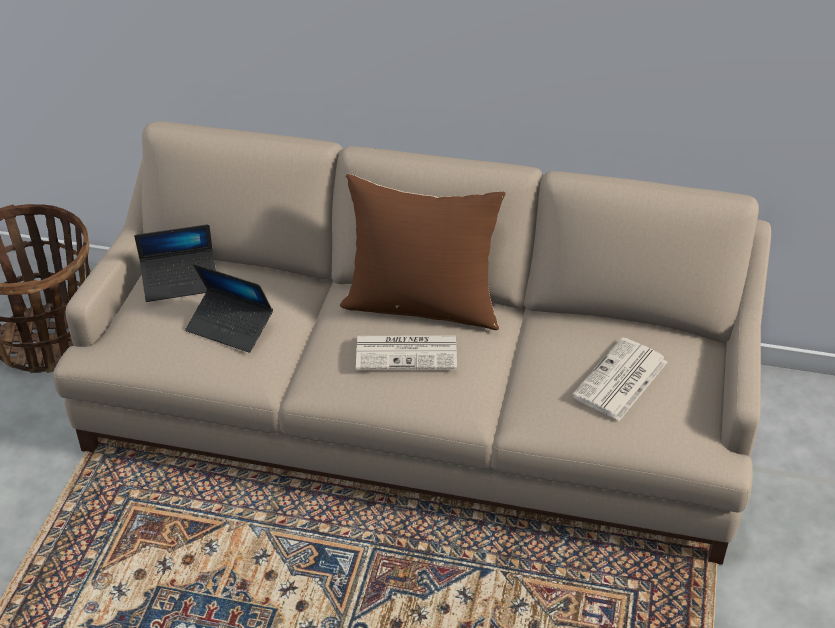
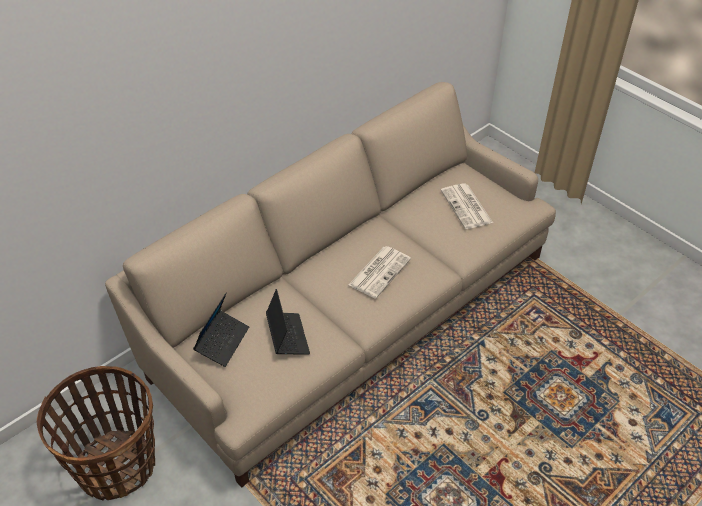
camera: 55 degrees left, 5 degrees up
laptop [185,264,273,353] -> laptop turned 75 degrees counterclockwise [266,289,310,355]
brown pillow [340,174,505,330] -> none

